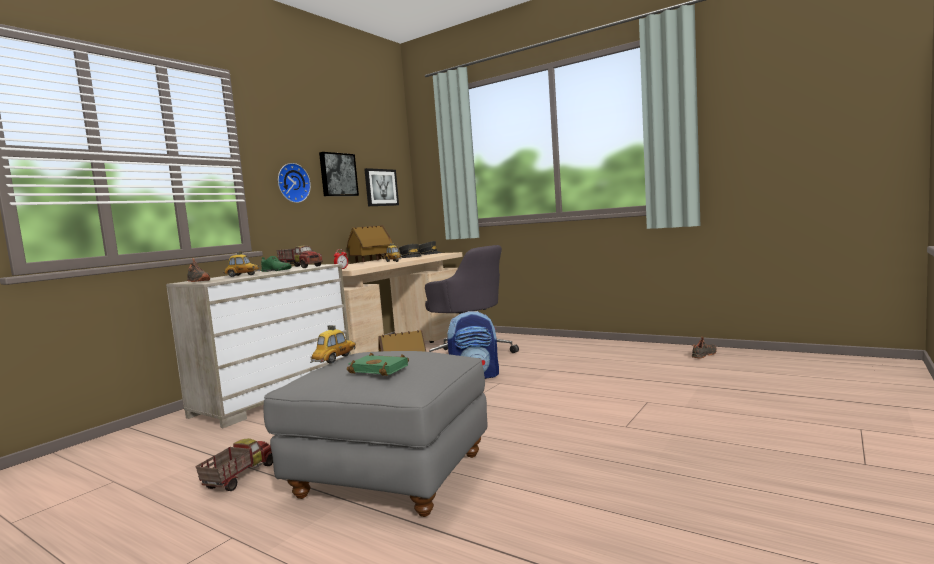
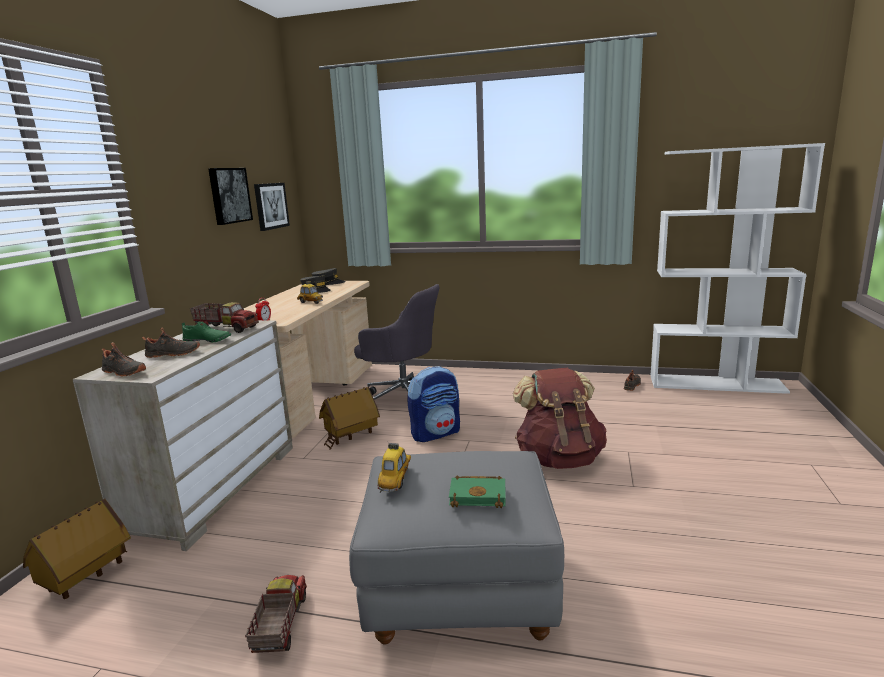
camera: 20 degrees left, 10 degrees up
toy car [224,251,260,277] -> black shoe [142,327,200,358]
wall clock [278,163,311,203] -> none
toy house [347,225,392,262] -> toy house moved to [23,499,131,599]
none -> brown backpack [513,368,607,469]
none -> white bookcase [650,143,825,394]

